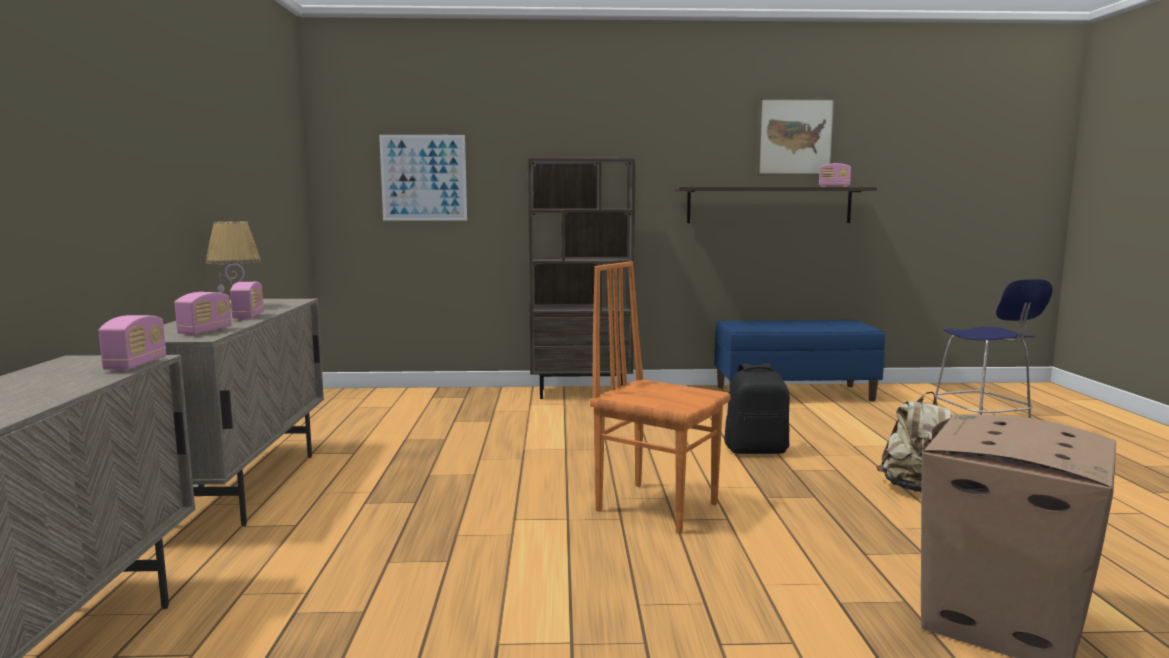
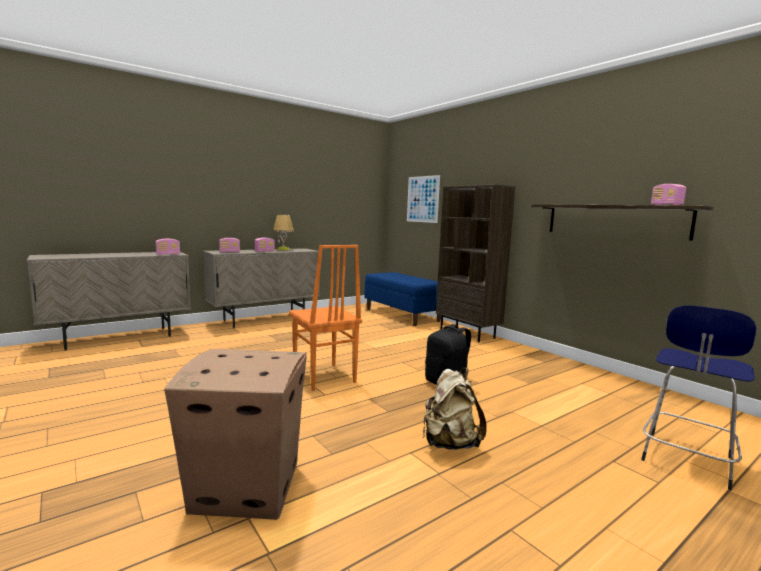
camera: 55 degrees right, 0 degrees up
orange chair [590,261,731,534] -> orange chair turned 150 degrees clockwise [289,245,362,391]
blue bench [714,320,885,401] -> blue bench moved to [364,272,441,326]
picture [757,97,836,176] -> none

